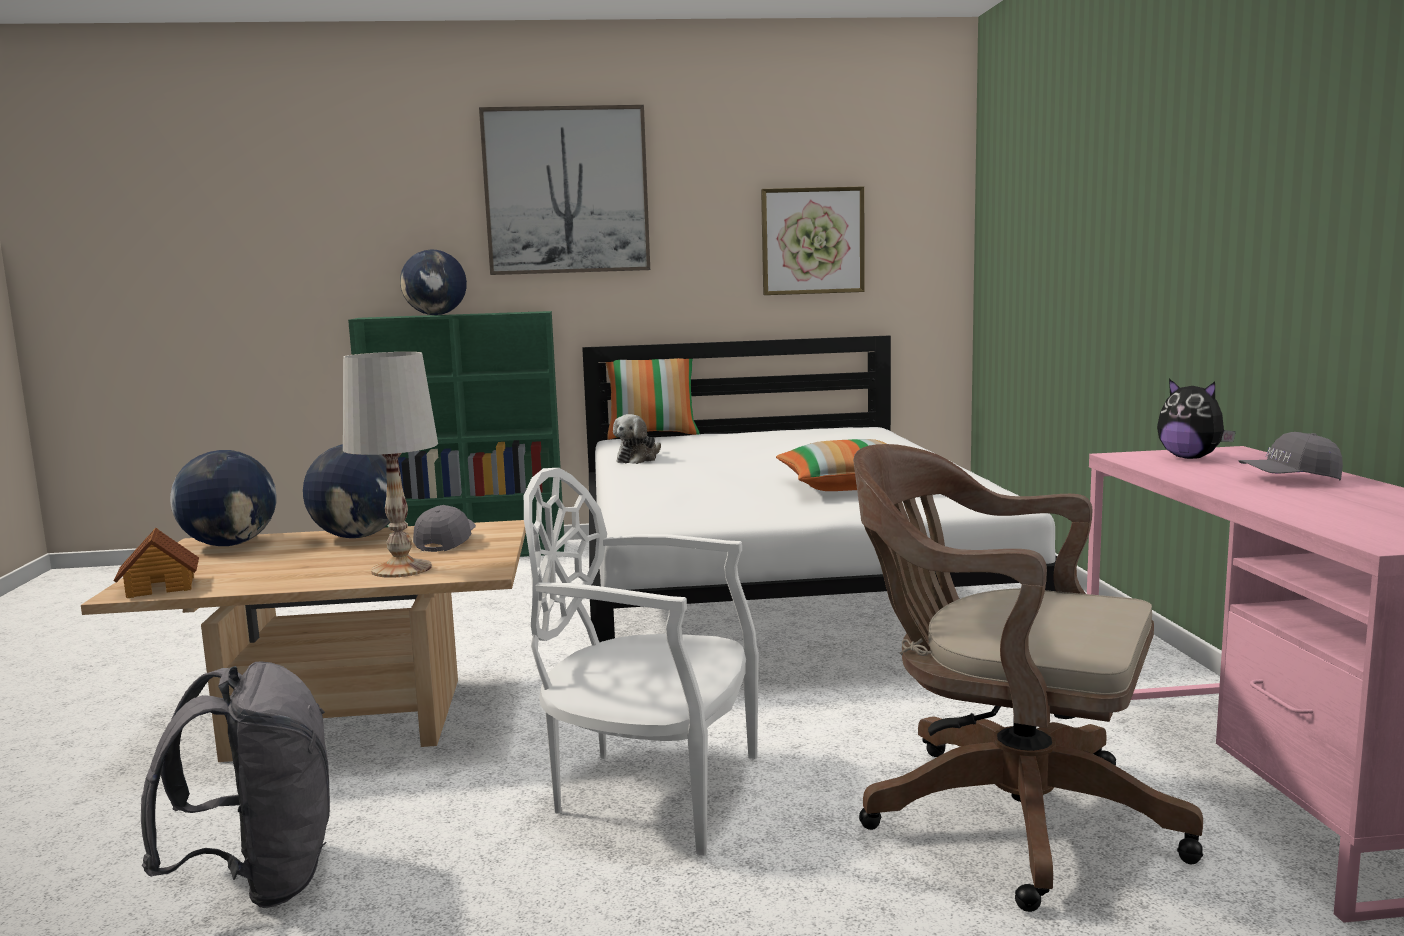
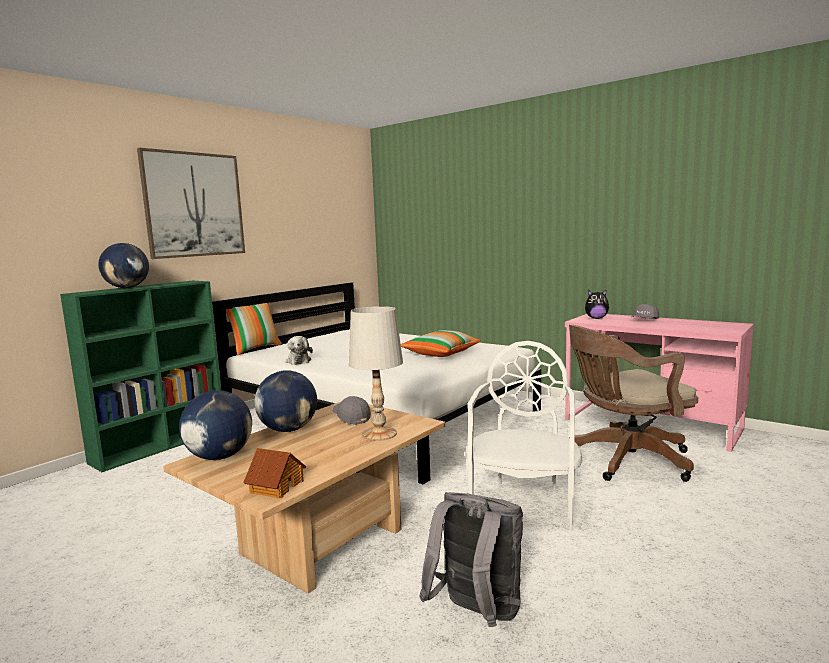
camera: 45 degrees left, 0 degrees up
white chair [524,468,759,855] -> white chair turned 135 degrees clockwise [465,341,582,530]
picture [761,186,865,295] -> none

